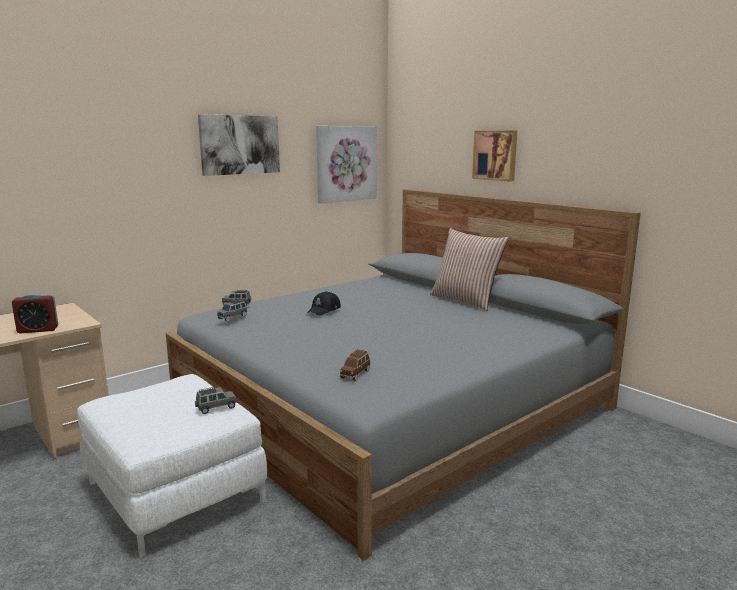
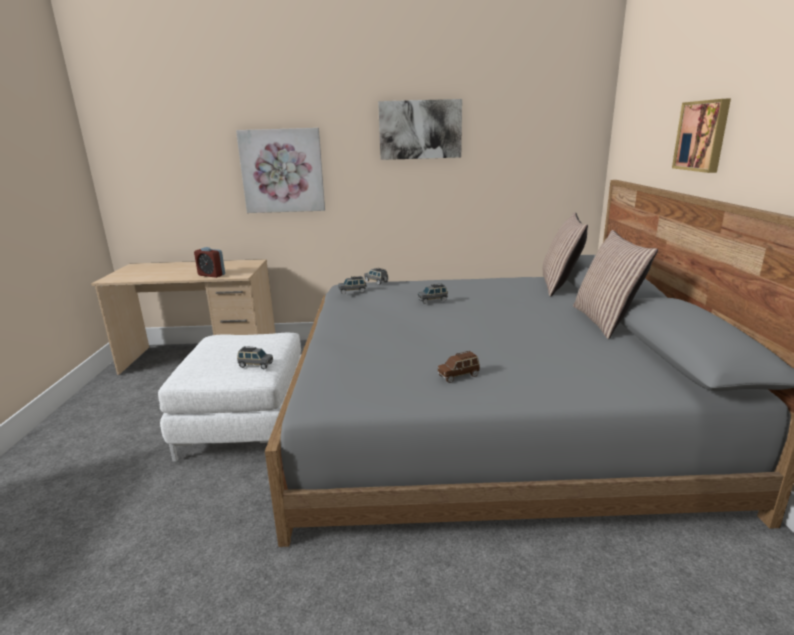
camera: 40 degrees right, 5 degrees up
black cap [307,291,341,316] -> grey toy car [418,283,448,304]
picture [316,126,377,204] -> picture moved to [236,128,325,213]
brown toy car [340,350,370,381] -> brown toy car moved to [438,351,480,383]
none -> pillow [543,212,588,297]

